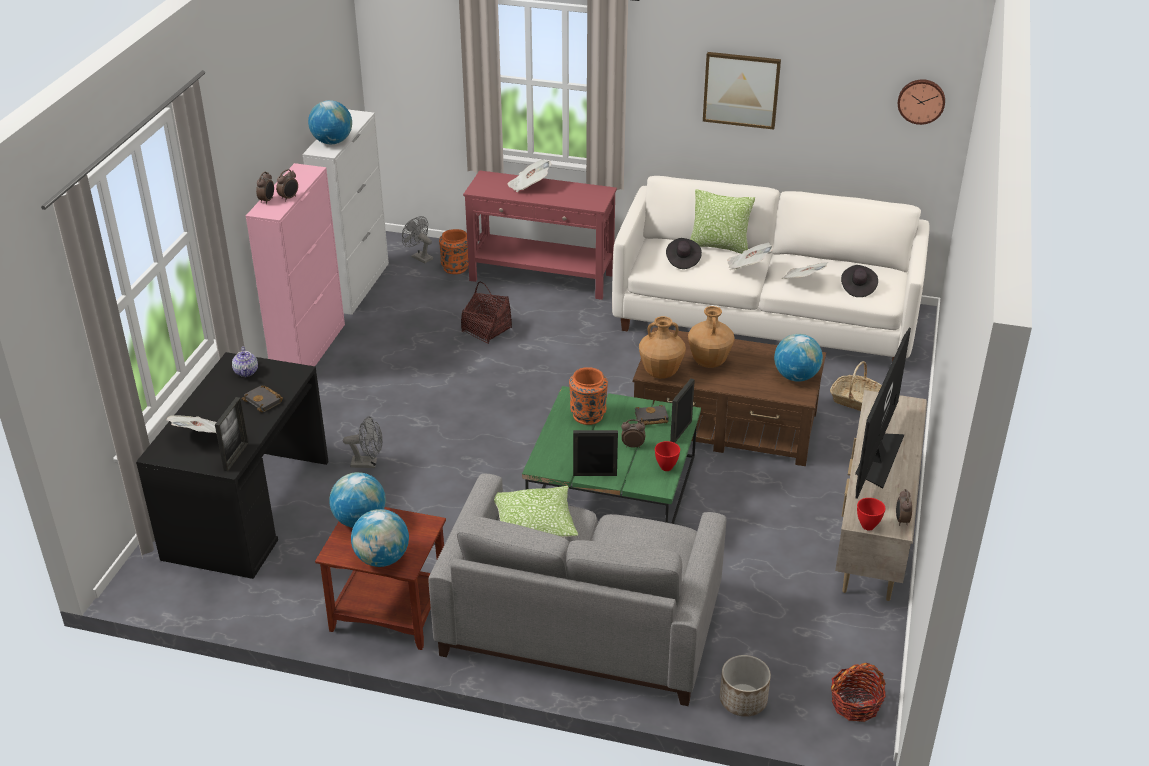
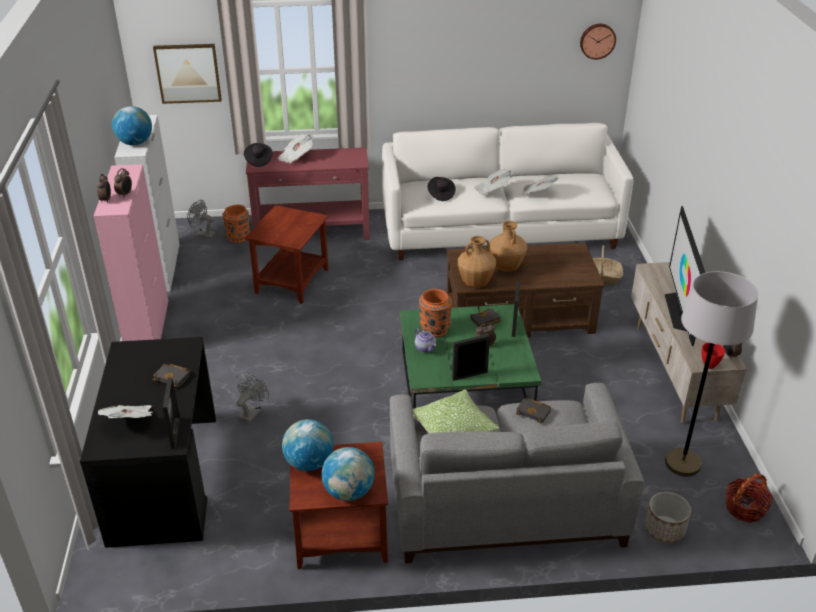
camera: 20 degrees left, 0 degrees up
teapot [232,346,258,377] -> teapot moved to [415,328,436,353]
grey fan [343,416,383,468] -> grey fan turned 45 degrees counterclockwise [236,373,269,423]
basket [461,282,512,344] -> brown side table [245,205,329,304]
red bowl [655,441,680,471] -> none
pillow [690,189,755,254] -> none
picture [703,52,781,130] -> picture moved to [153,44,222,104]
globe [774,334,823,382] -> none
black hat [841,265,878,297] -> black hat moved to [244,143,273,167]
none -> black book [516,398,551,423]
none -> grey floor lamp [665,271,758,476]

